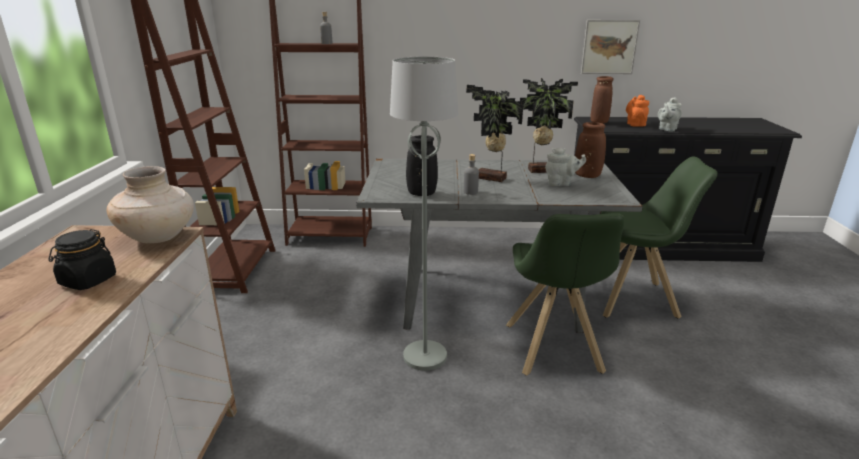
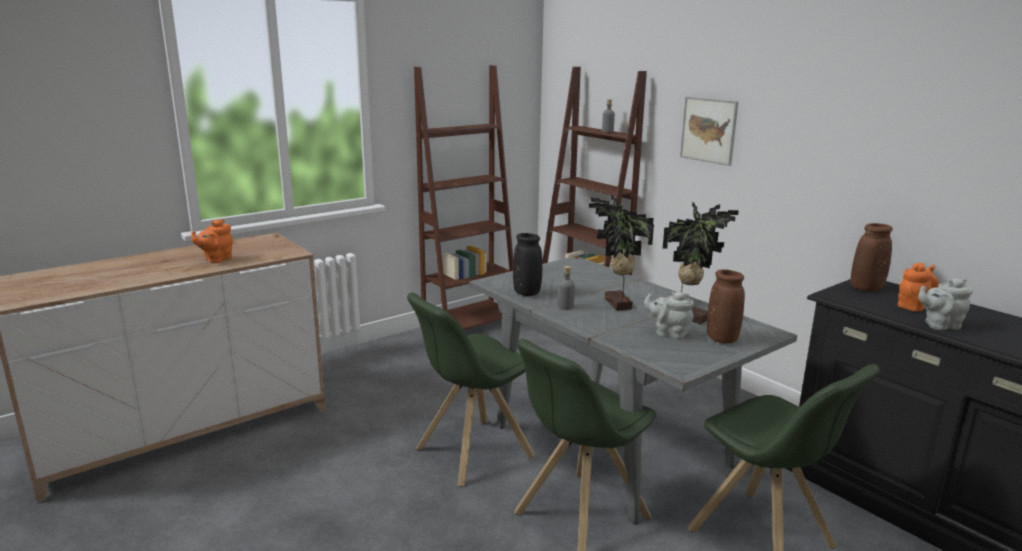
camera: 50 degrees right, 5 degrees down
black jar [48,229,116,290] -> orange teapot [191,219,233,263]
beige vase [107,166,194,243] -> none
grey floor lamp [390,56,458,371] -> green chair [407,292,535,487]
grey teapot [545,148,586,186] -> grey teapot turned 150 degrees clockwise [644,292,694,339]
picture [581,20,640,74] -> picture moved to [680,97,738,166]

